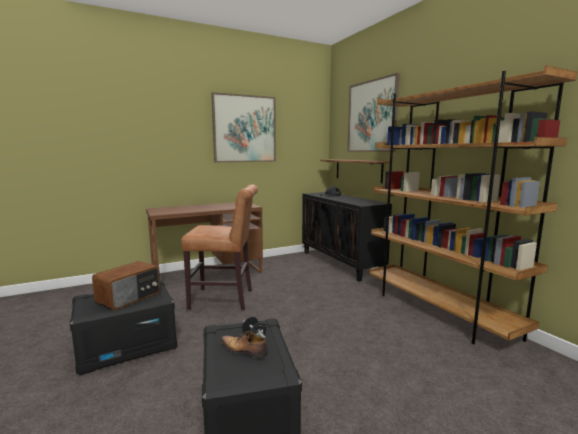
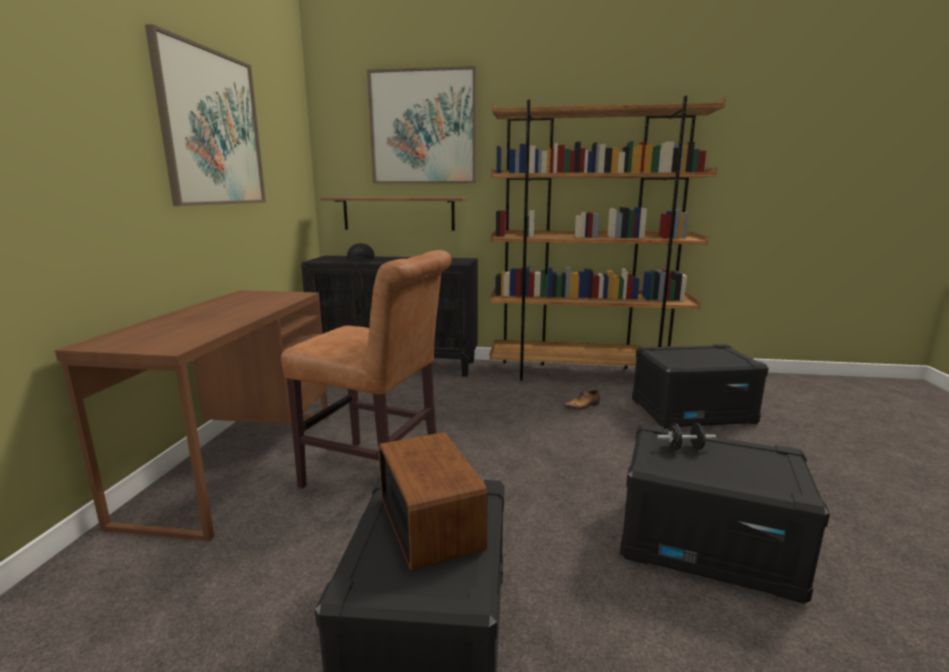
camera: 55 degrees left, 5 degrees up
brown chair [181,184,258,310] -> brown chair turned 75 degrees clockwise [281,250,452,488]
shoe [221,331,268,359] -> shoe moved to [563,390,600,410]
none -> black storage box [632,344,769,429]

